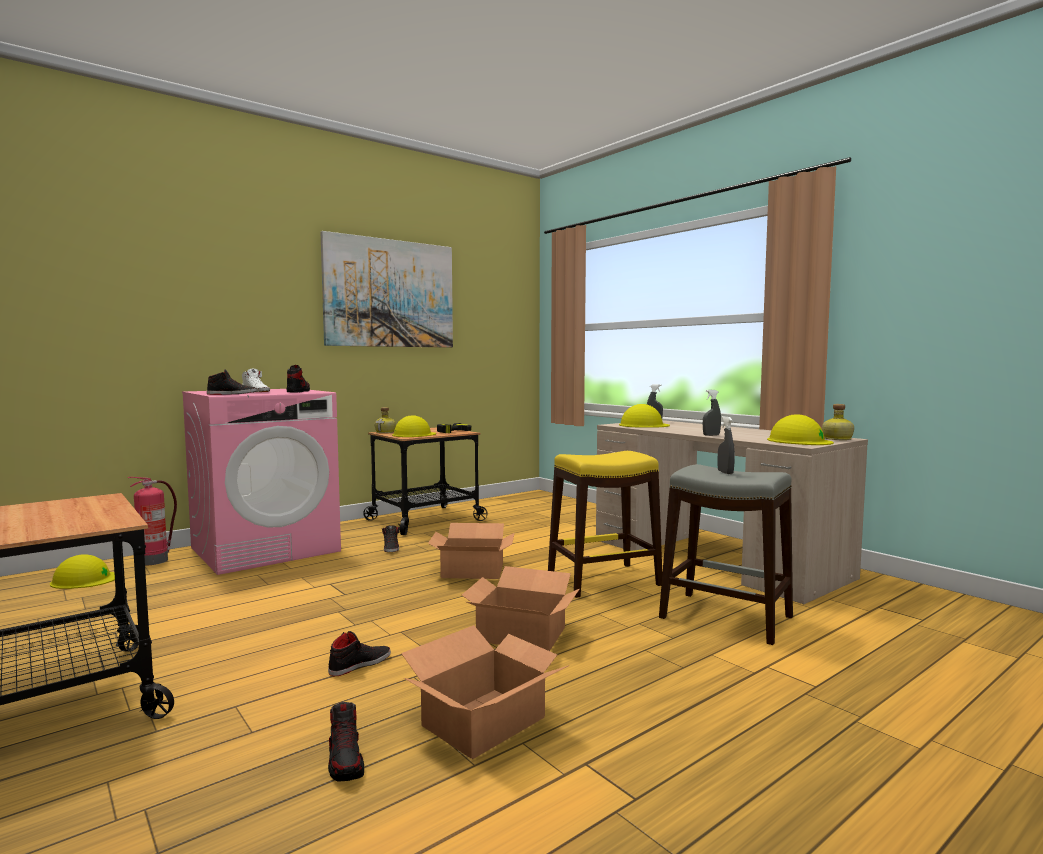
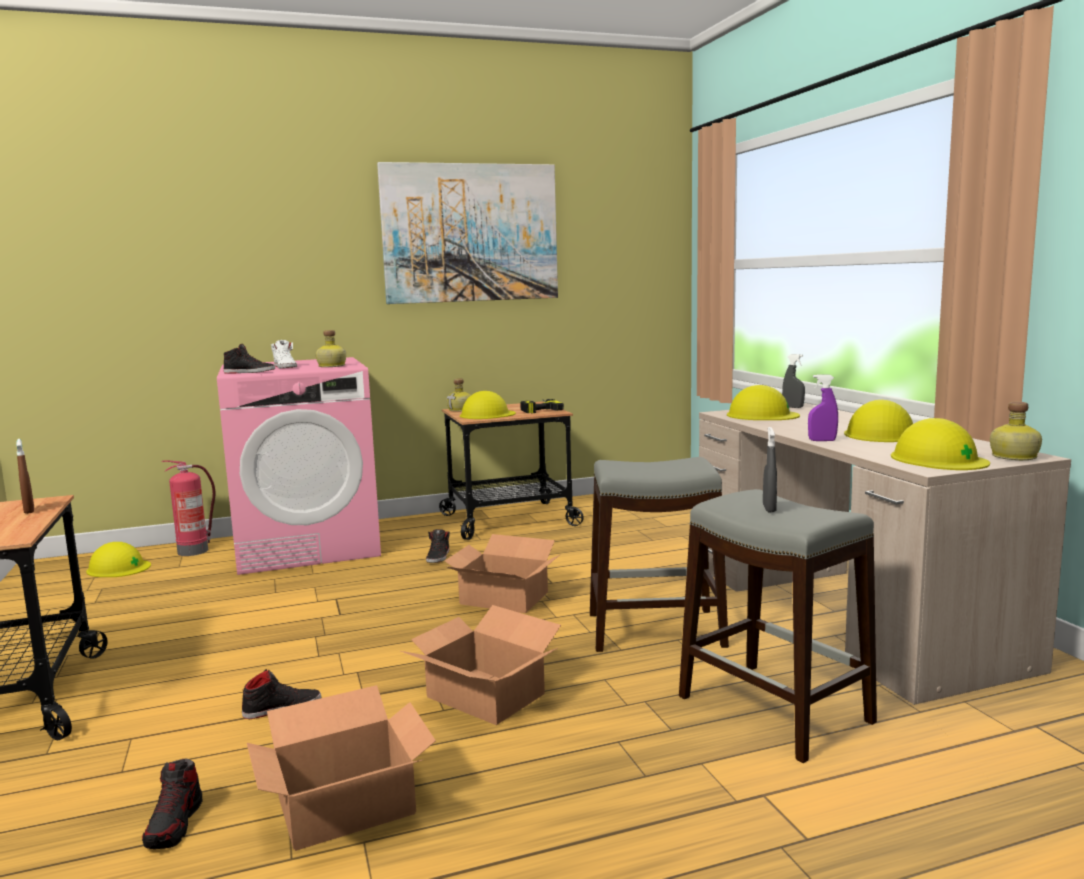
camera: 20 degrees right, 5 degrees up
shoe [287,365,310,392] -> bottle [316,330,346,367]
yellow stool [548,451,662,598] -> grey stool [590,457,729,652]
grey spray bottle [703,390,721,436] -> purple spray bottle [808,374,838,441]
none -> brown spray bottle [16,439,34,514]
none -> yellow hard hat [844,400,913,442]

